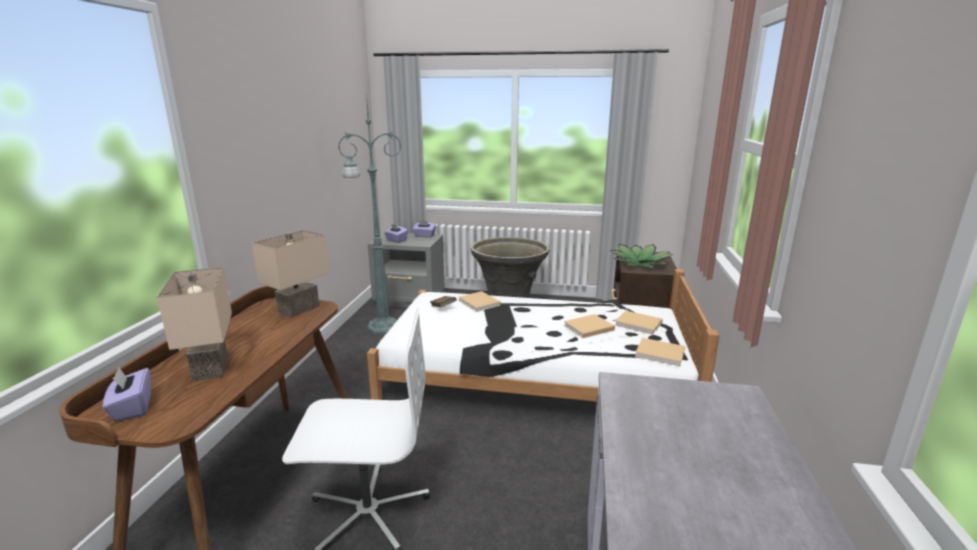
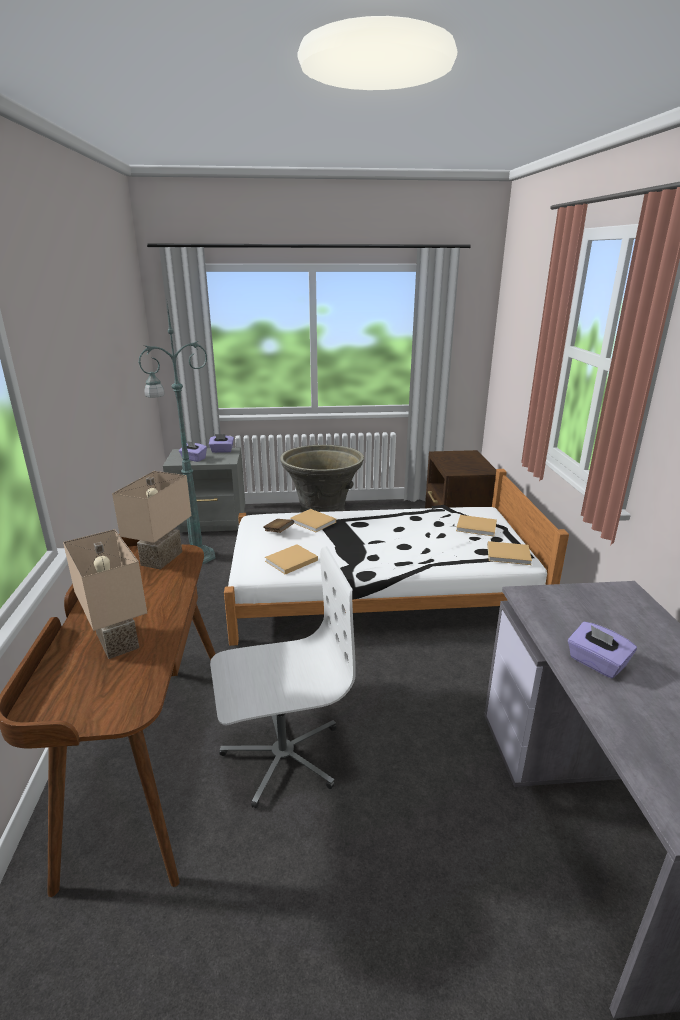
camera: 15 degrees left, 5 degrees up
purple tissue box [103,368,151,422] -> purple tissue box moved to [568,622,637,679]
beige book [564,314,615,338] -> beige book moved to [265,544,318,575]
potted plant [610,244,673,268] -> none

